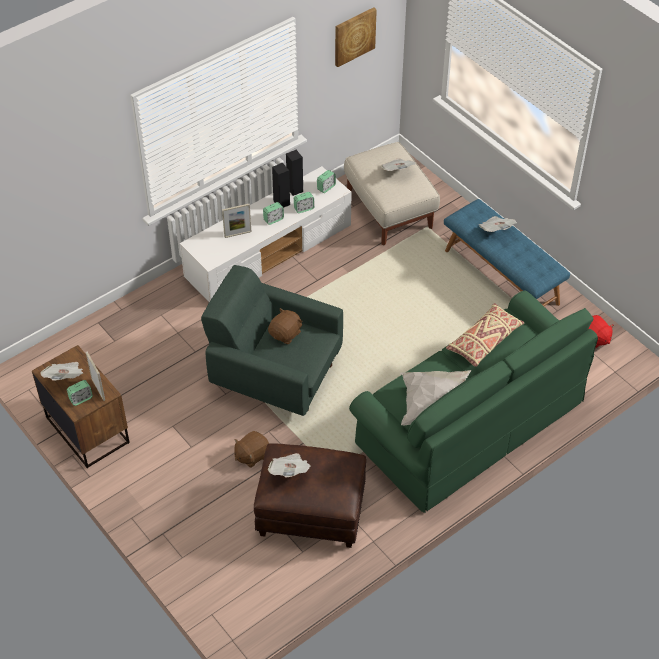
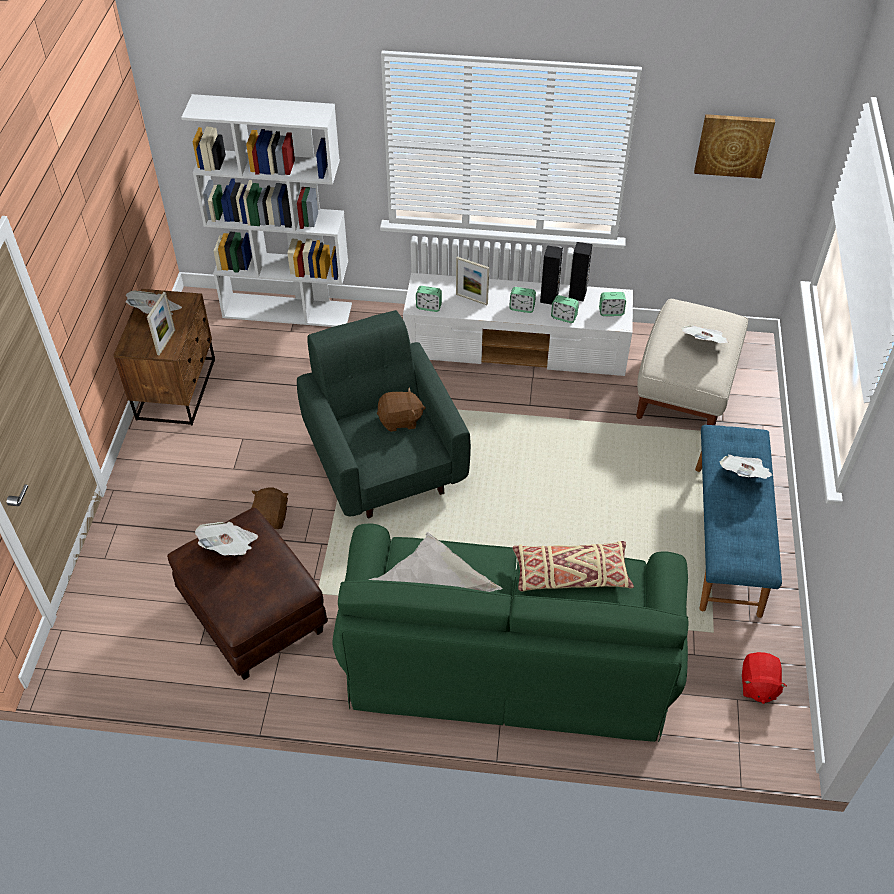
camera: 45 degrees right, 0 degrees up
alarm clock [67,380,93,406] -> alarm clock moved to [416,286,442,312]
brown plush toy [234,431,269,468] -> brown plush toy turned 90 degrees clockwise [252,487,289,529]
none -> white bookcase [181,94,352,327]

